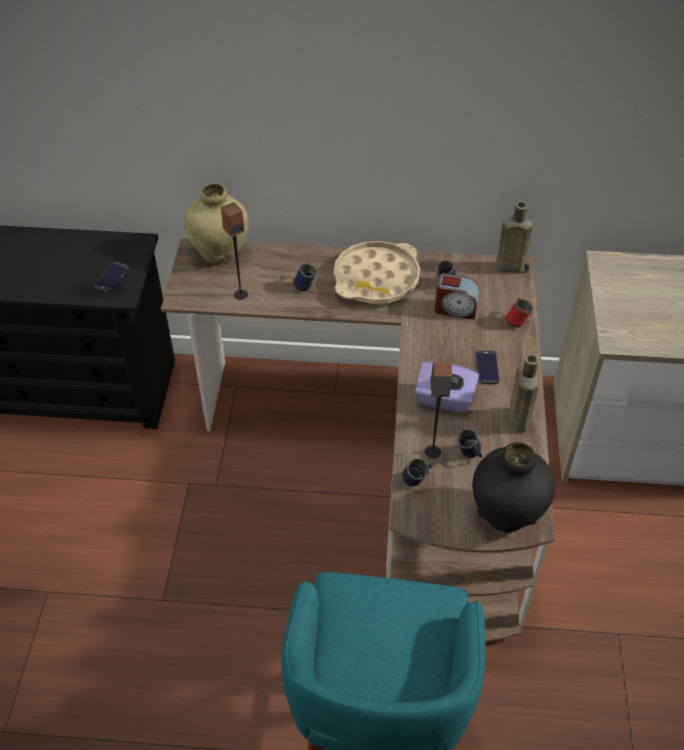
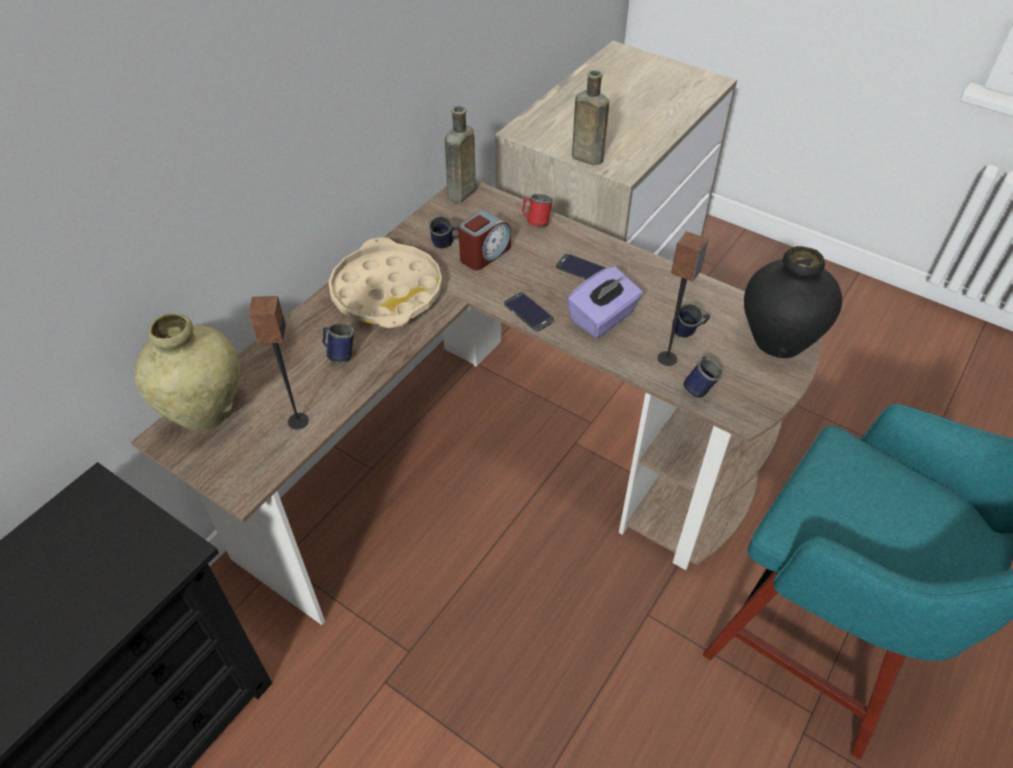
camera: 60 degrees left, 0 degrees up
phone [94,262,129,292] -> phone moved to [504,292,554,331]
brown bottle [509,354,539,433] -> brown bottle moved to [572,70,609,166]

